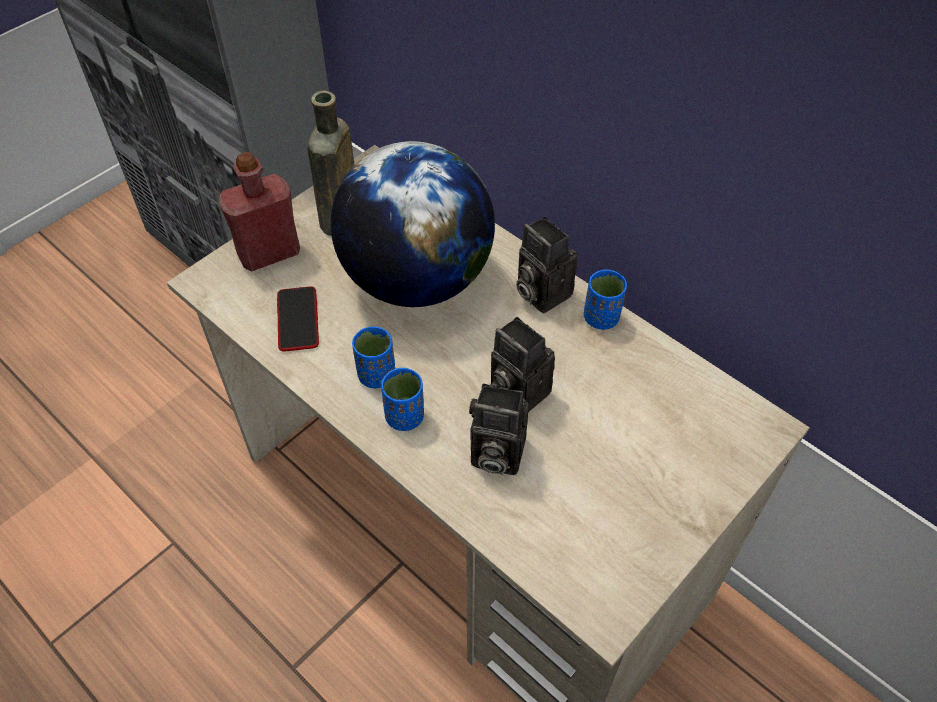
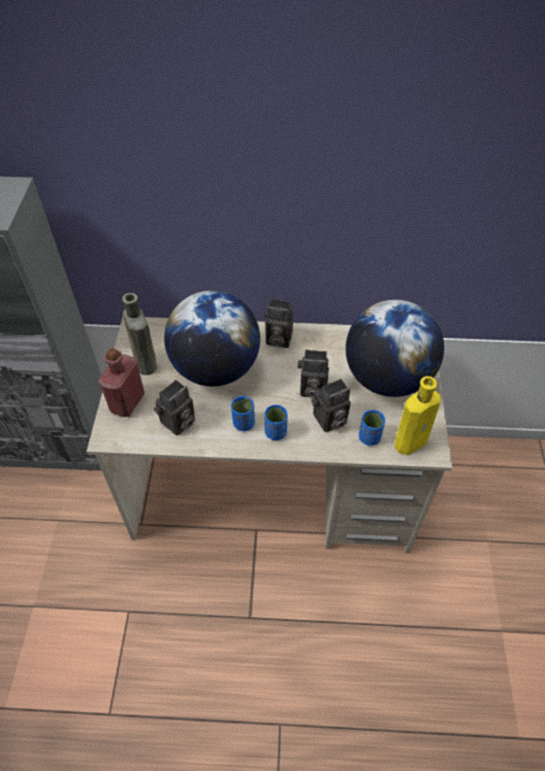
camera: 40 degrees left, 0 degrees up
phone [277,286,319,352] -> camera [154,380,195,436]
blue cup [584,270,627,330] -> blue cup moved to [359,410,385,446]
none -> globe [346,300,444,397]
none -> yellow bottle [395,376,441,455]

